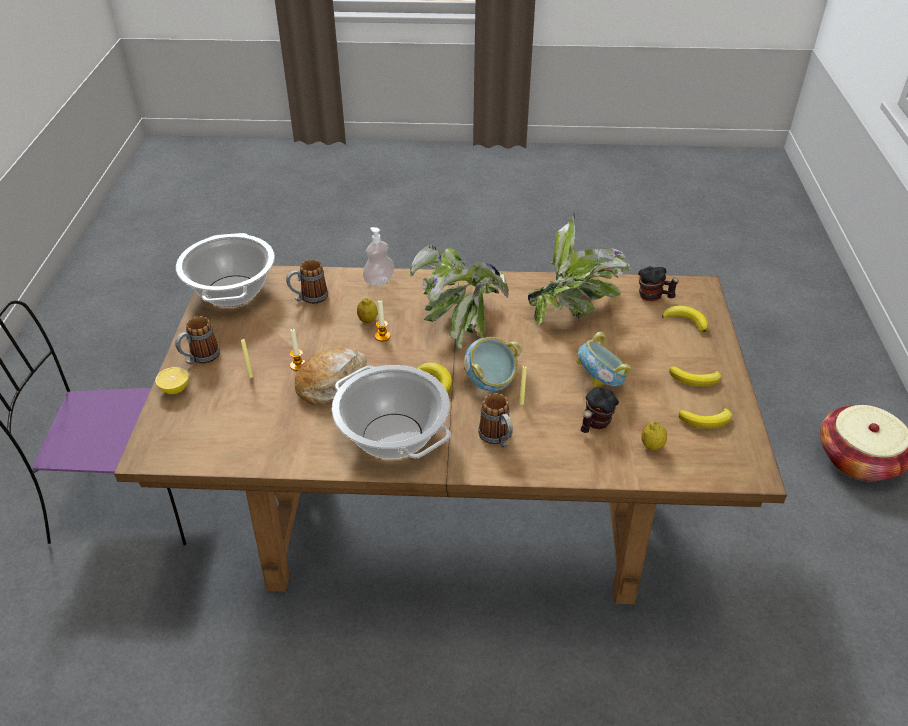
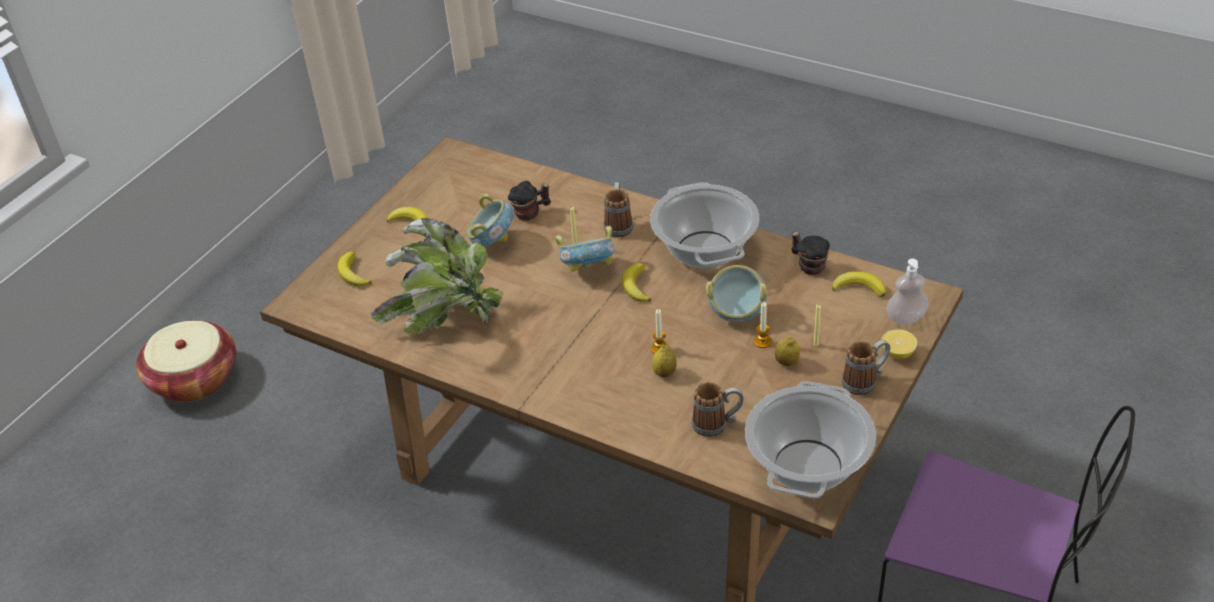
camera: 150 degrees left, 0 degrees up
bread [294,348,367,405] -> bowl [706,265,767,322]
soap dispenser [363,227,394,286] -> soap dispenser moved to [886,259,929,325]
potted plant [410,244,509,349] -> none
mug [638,267,679,301] -> mug moved to [791,232,830,275]
lemon [641,421,667,450] -> lemon moved to [775,337,800,366]
banana [679,408,732,428] -> banana moved to [832,271,886,297]

